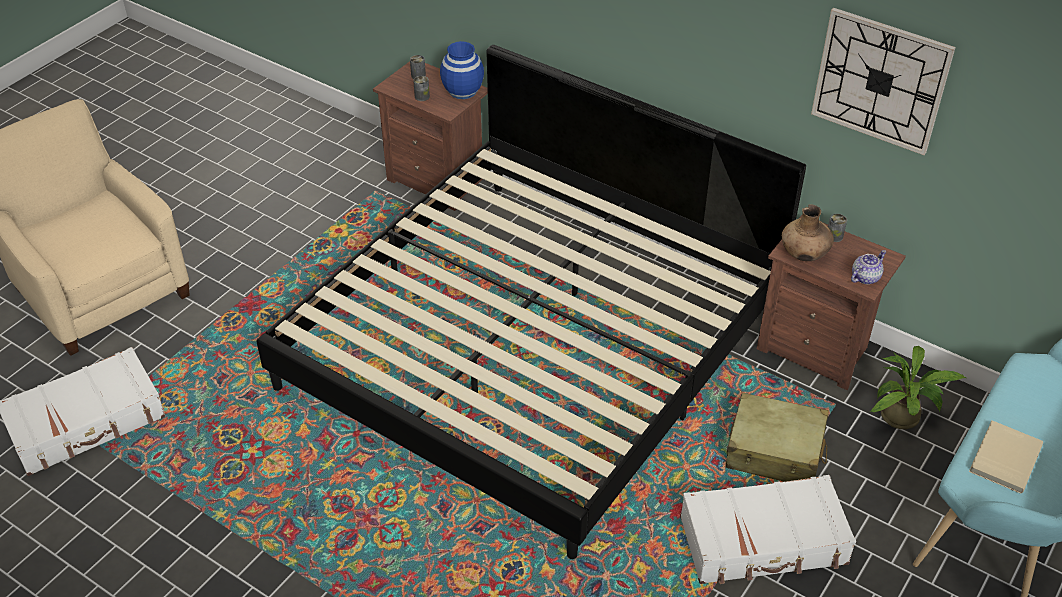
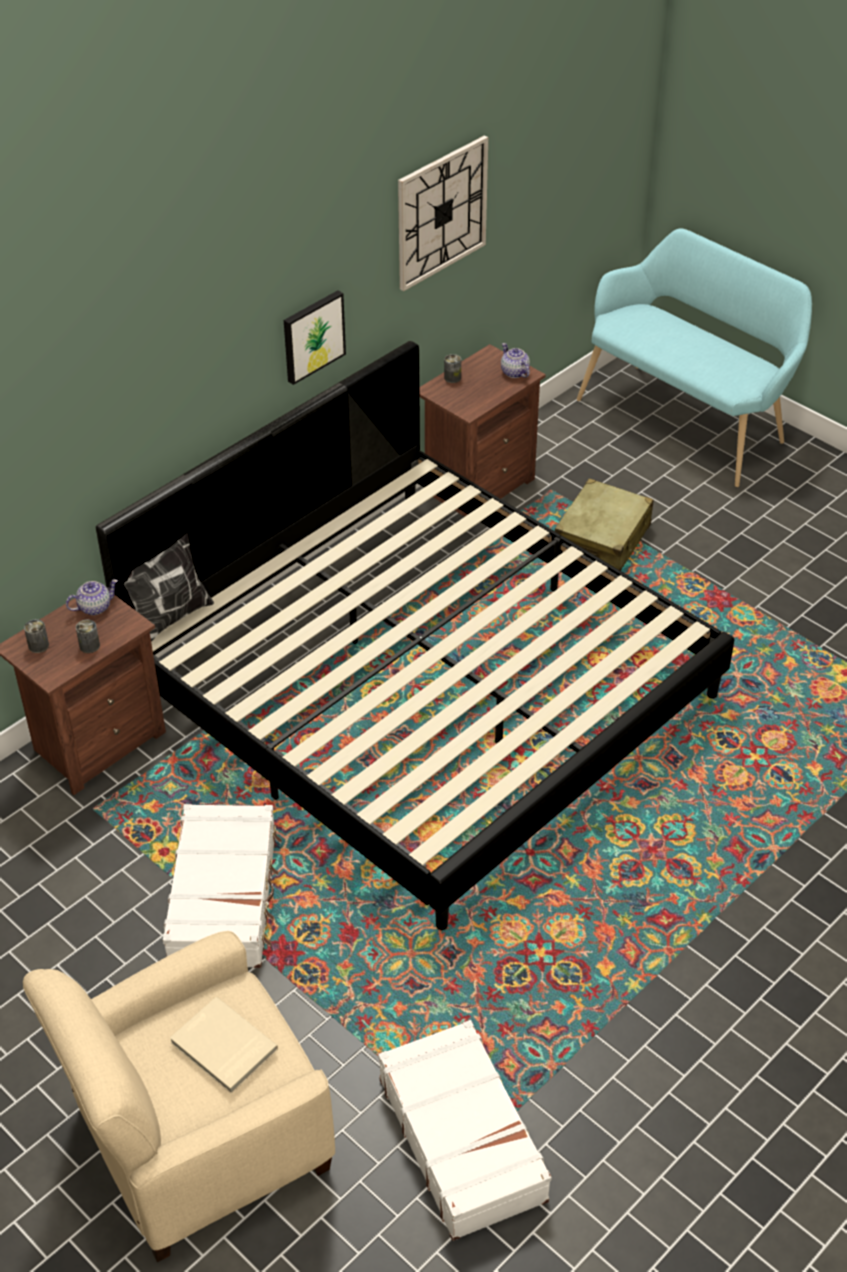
camera: 80 degrees left, 0 degrees up
blue vase [440,41,484,99] -> teapot [66,579,118,615]
white suitcase [680,475,856,584] -> white suitcase moved to [163,804,282,968]
brown vase [782,205,834,261] -> none
potted plant [870,346,966,429] -> none
beige book [969,421,1043,494] -> beige book moved to [170,997,278,1094]
none -> pillow [124,533,214,642]
none -> picture [284,290,346,385]

